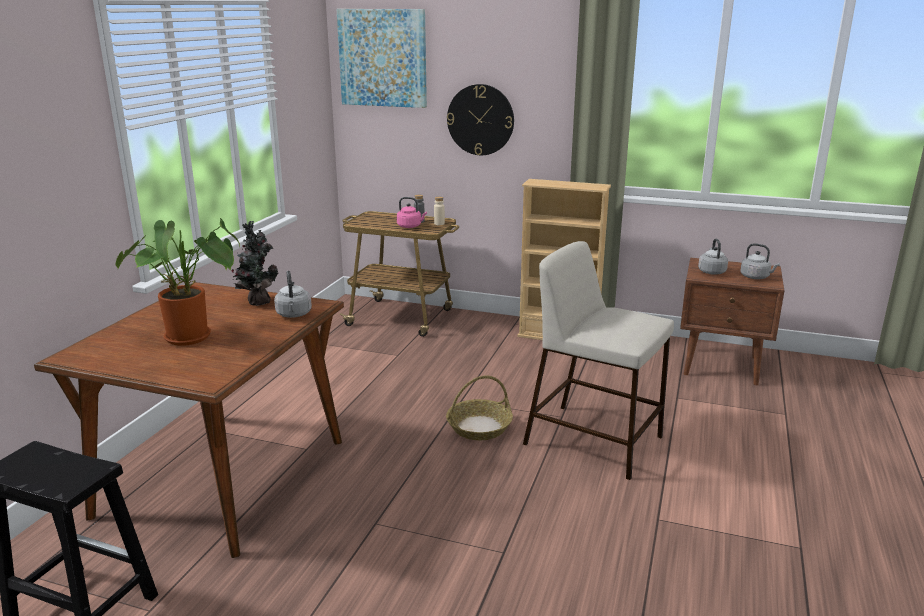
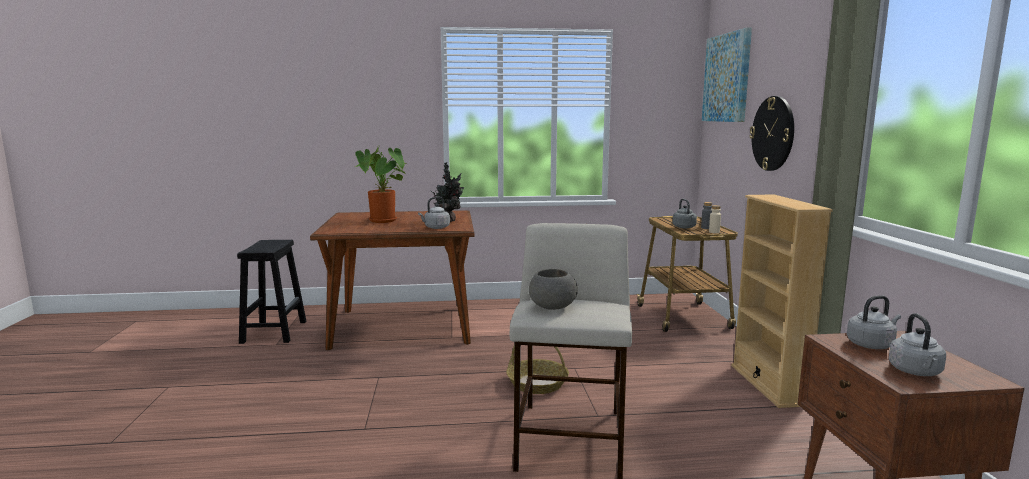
camera: 65 degrees right, 10 degrees down
pink kettle [397,197,427,228] -> grey kettle [672,199,697,228]
none -> grey bowl [529,269,578,310]

